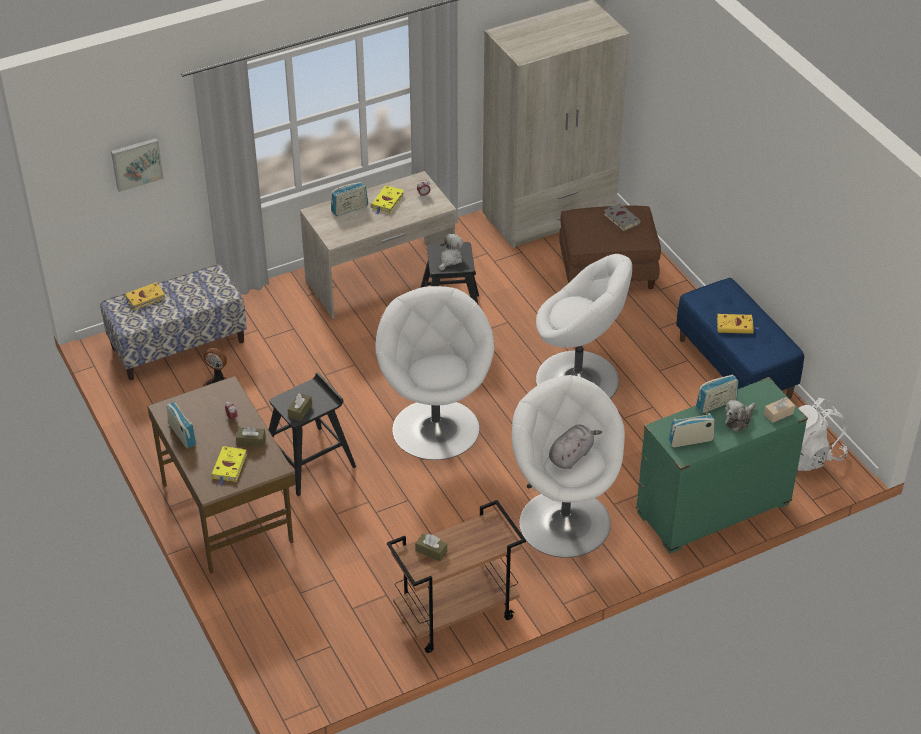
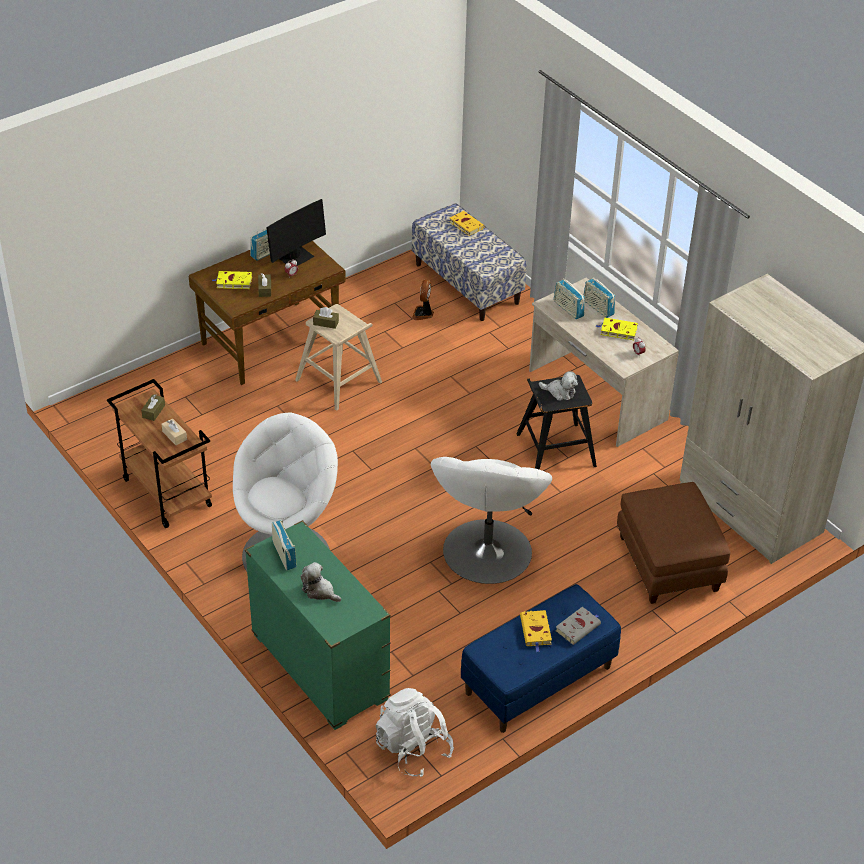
camera: 80 degrees right, 0 degrees up
picture [111,138,164,192] -> none
black stool [269,372,356,496] -> beige stool [295,304,382,411]
white armchair [376,286,494,460] -> none
grey plush toy [549,424,602,469] -> none
grey book [604,203,641,231] -> grey book moved to [555,607,601,645]
radio [696,374,738,413] -> radio moved to [554,278,585,319]
beige tissue box [764,397,795,423] -> beige tissue box moved to [162,419,187,445]
none -> monitor [267,199,326,266]

